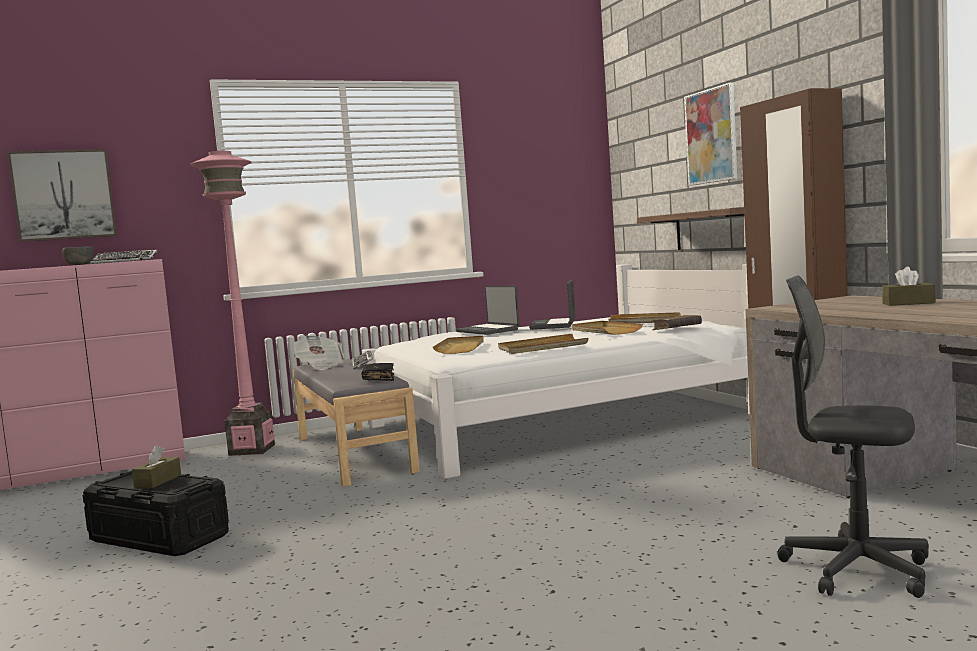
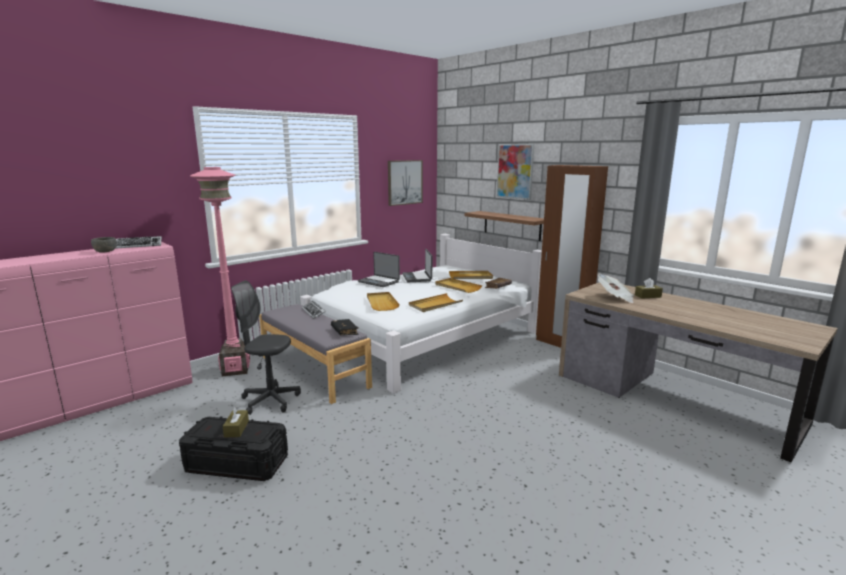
camera: 20 degrees left, 10 degrees up
picture [7,149,117,242] -> picture moved to [388,160,423,206]
newspaper [293,335,344,370] -> newspaper moved to [598,274,634,303]
grey office chair [777,276,929,598] -> grey office chair moved to [231,280,301,415]

